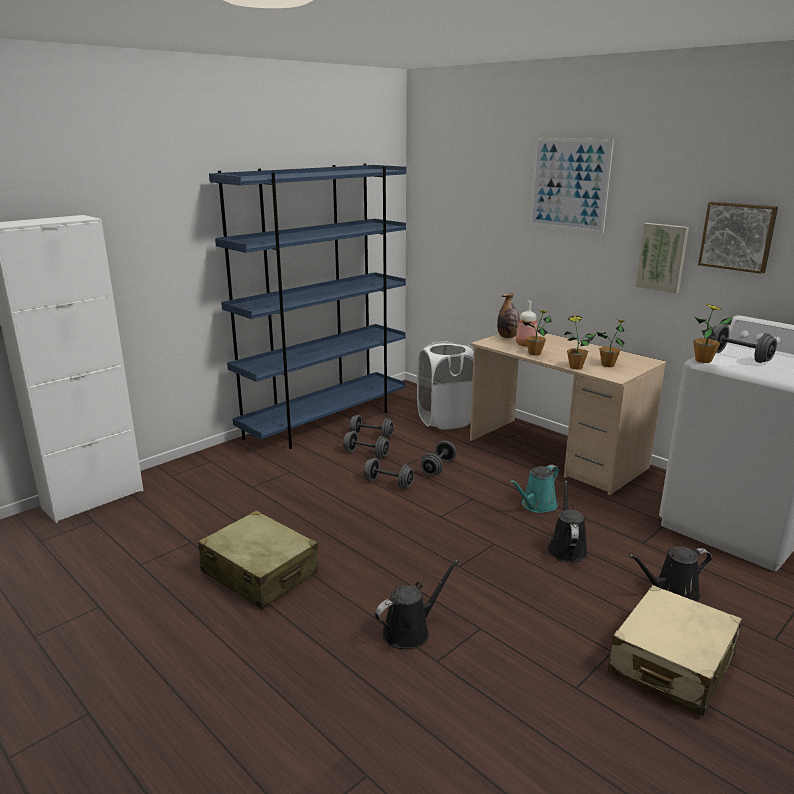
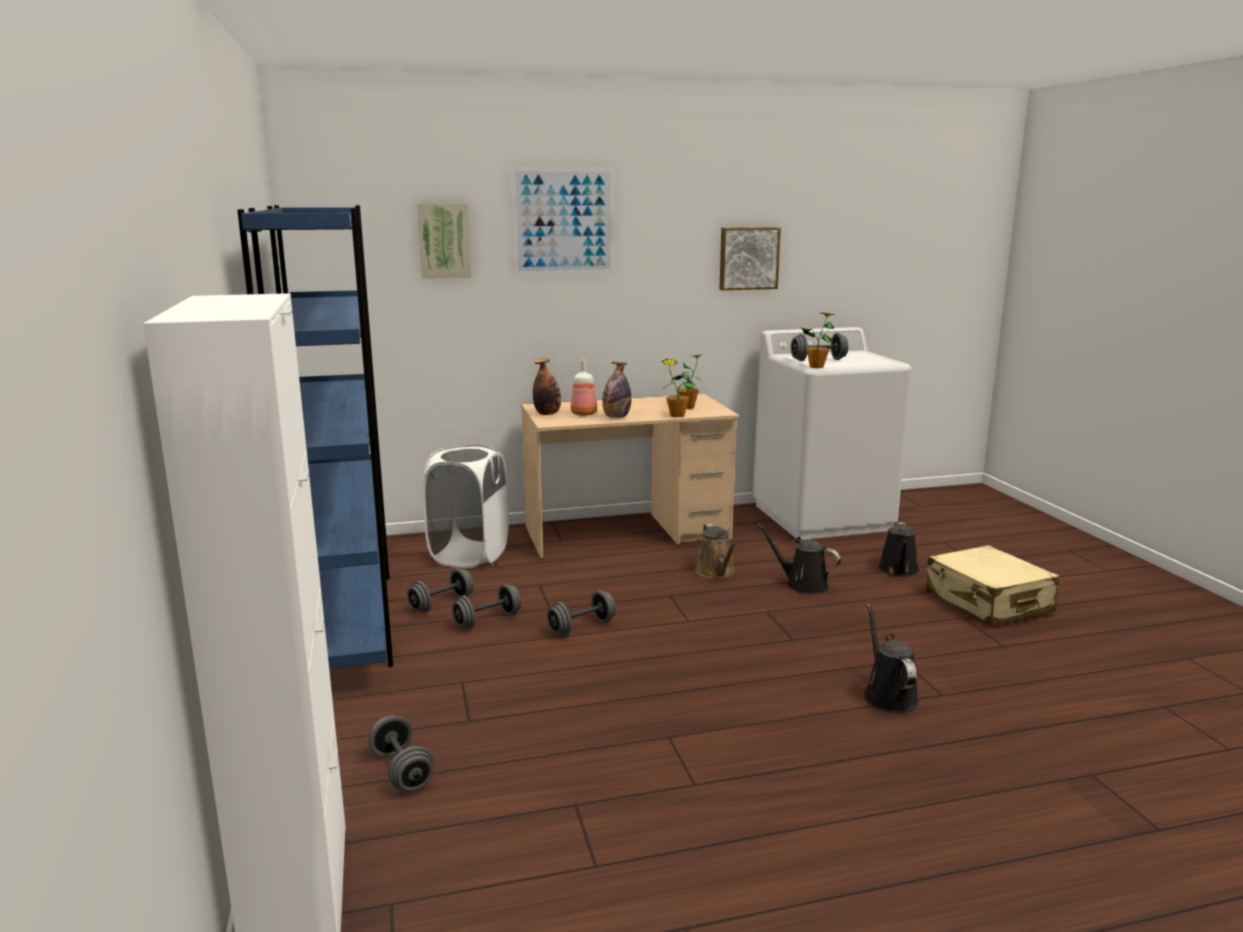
camera: 60 degrees left, 5 degrees down
beige suitcase [198,510,318,609] -> none
grey dumbbell [421,441,456,476] -> grey dumbbell moved to [369,716,434,791]
turquoise watering can [510,465,559,513] -> brown watering can [695,524,737,578]
potted plant [522,310,552,356] -> bottle [602,361,631,418]
picture [636,223,689,293] -> picture moved to [417,203,471,278]

